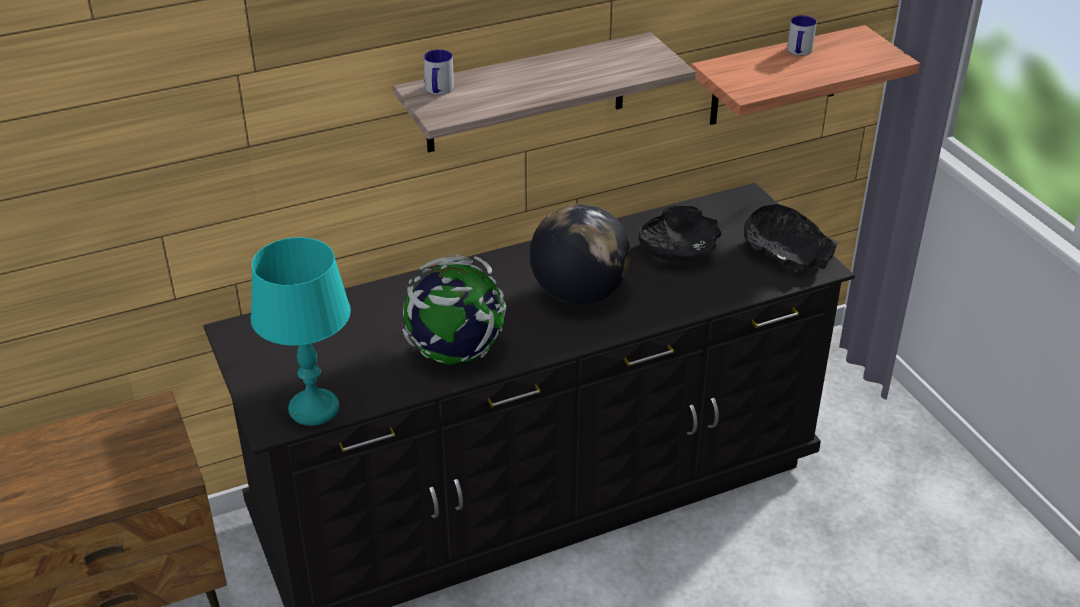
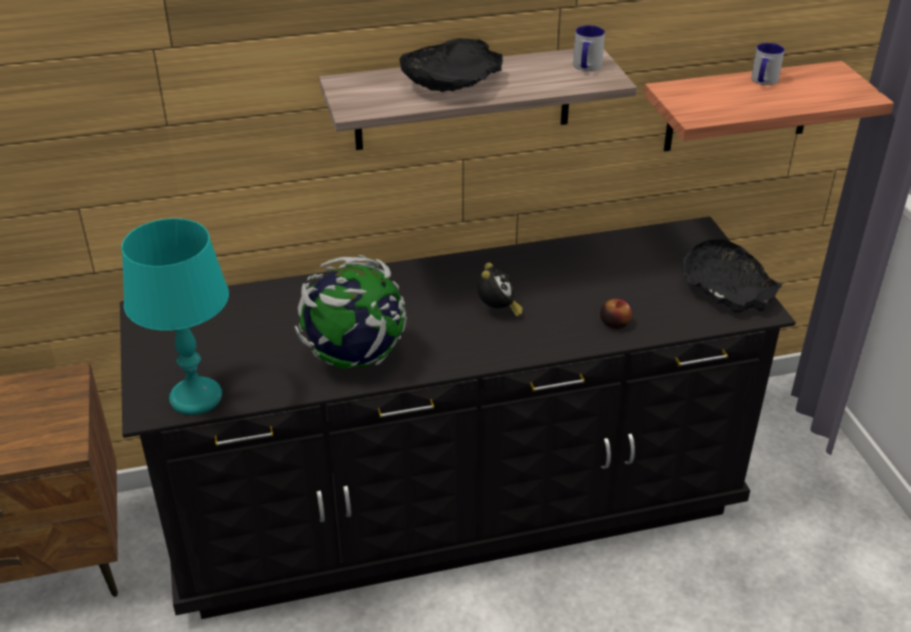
camera: 10 degrees right, 0 degrees up
mug [423,49,454,95] -> mug moved to [573,25,605,71]
globe [530,204,631,305] -> alarm clock [477,263,523,317]
black bowl [639,206,721,262] -> black bowl moved to [400,38,503,92]
none -> apple [600,299,632,329]

